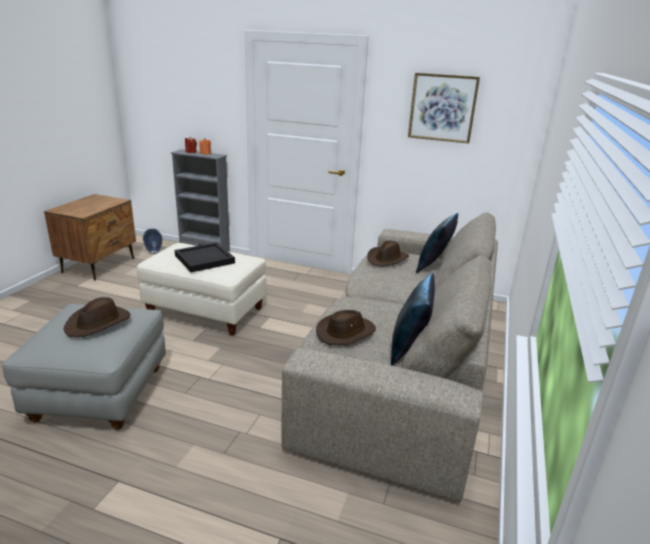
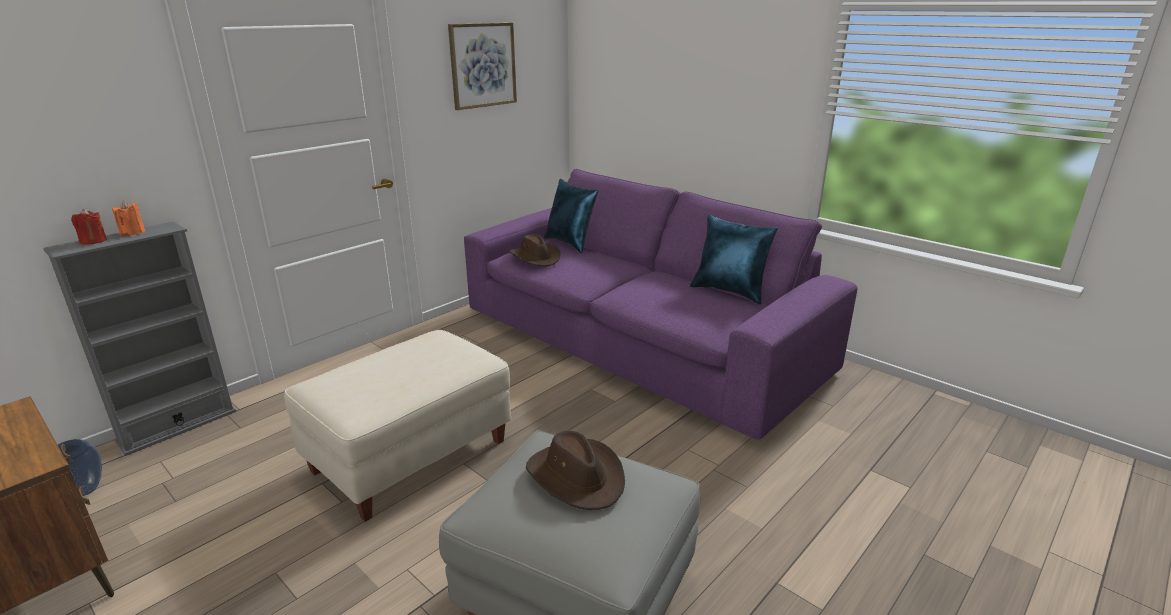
camera: 65 degrees left, 0 degrees up
black tray [175,242,235,272] -> none
beige sofa [281,212,498,502] -> purple sofa [464,169,858,440]
brown hat [316,310,376,345] -> none

